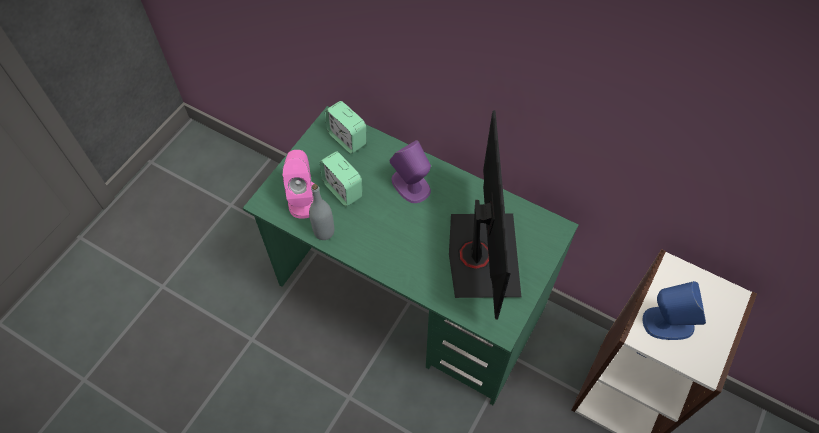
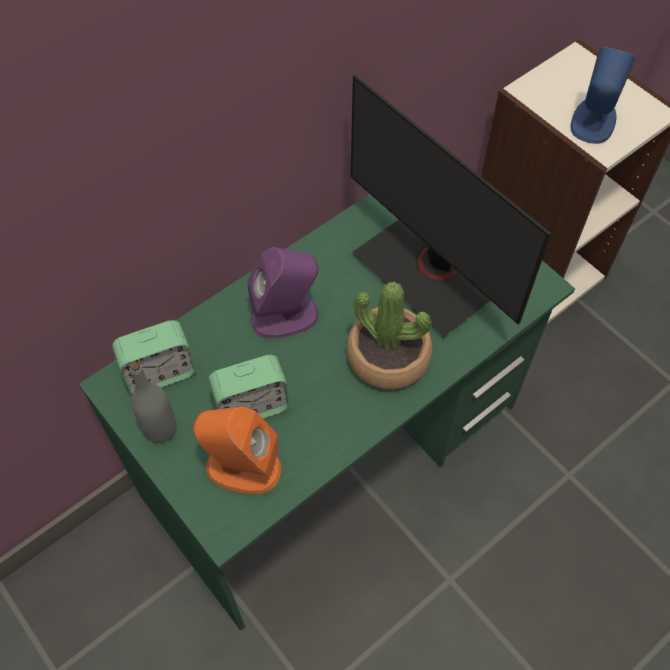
camera: 70 degrees left, 0 degrees up
pink speaker [282,150,315,219] -> orange speaker [193,406,281,494]
grey bottle [309,184,334,240] -> grey bottle moved to [129,361,177,443]
monitor [449,110,521,320] -> monitor turned 150 degrees counterclockwise [351,75,551,337]
none -> potted plant [347,282,433,389]

